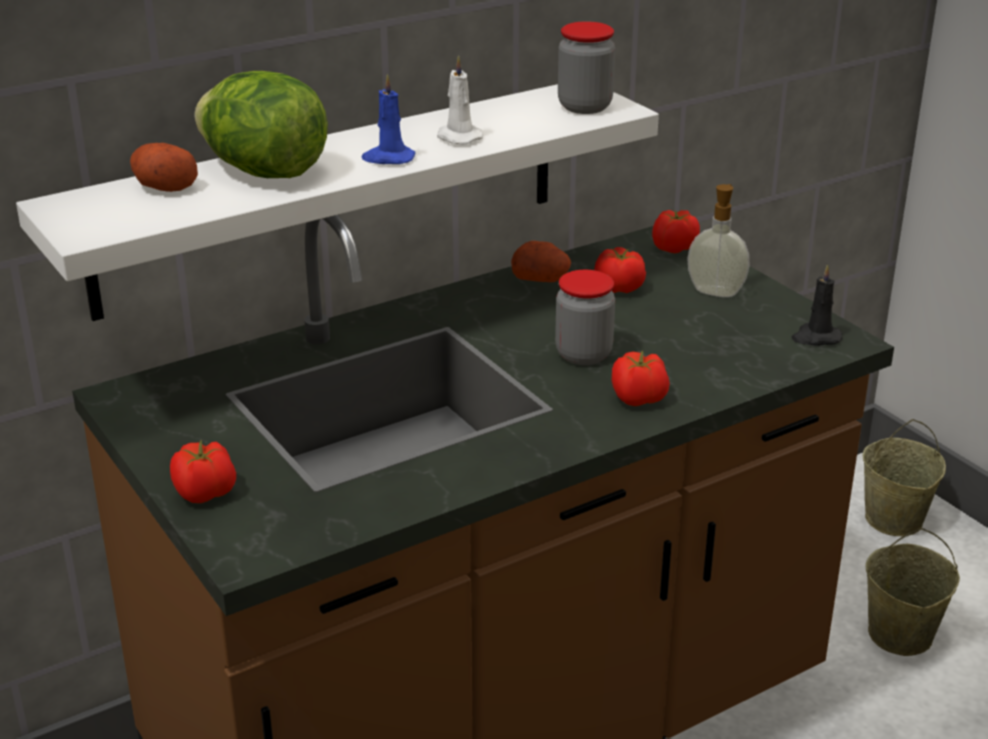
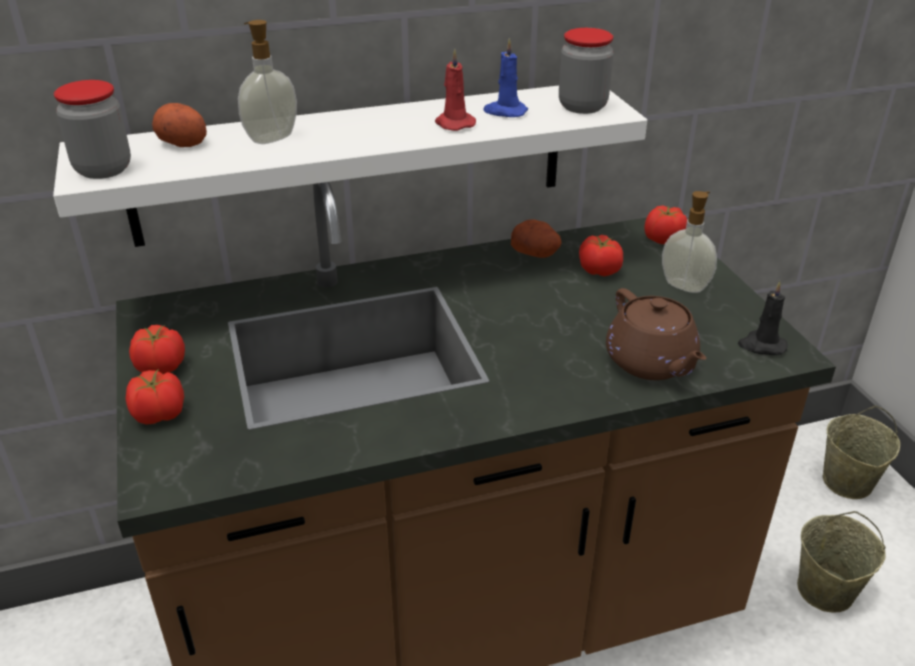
camera: 15 degrees right, 5 degrees up
lettuce [195,71,328,178] -> soap dispenser [238,20,297,144]
blue candle [362,74,415,164] -> blue candle moved to [484,38,528,117]
white candle [437,55,484,145] -> red candle [435,49,476,131]
jar [555,270,615,365] -> jar moved to [54,80,131,179]
tomato [612,350,670,406] -> tomato moved to [129,325,185,374]
none -> brown teapot [606,288,706,380]

